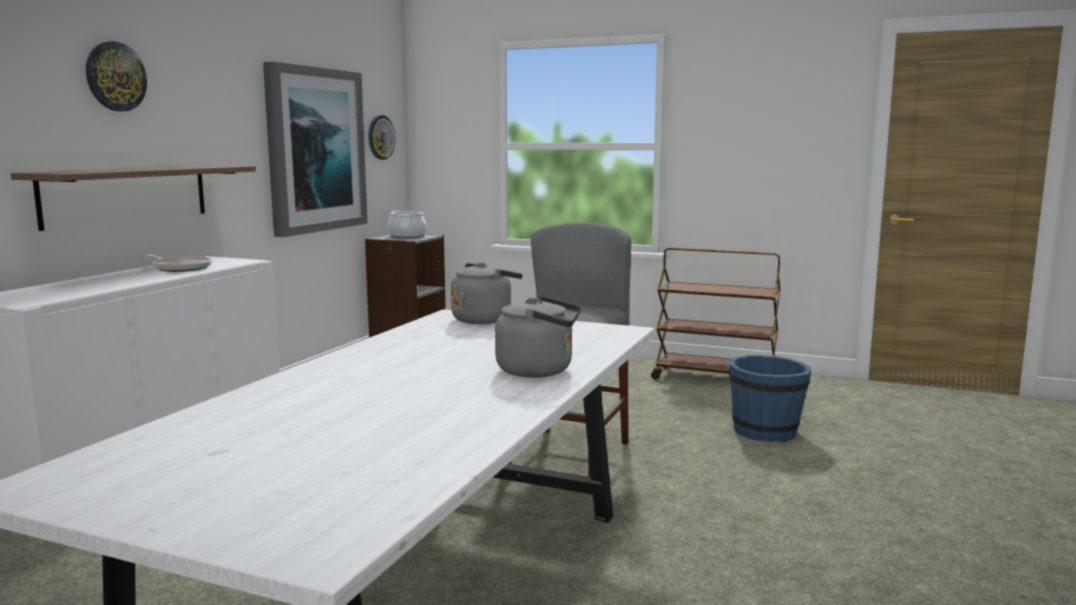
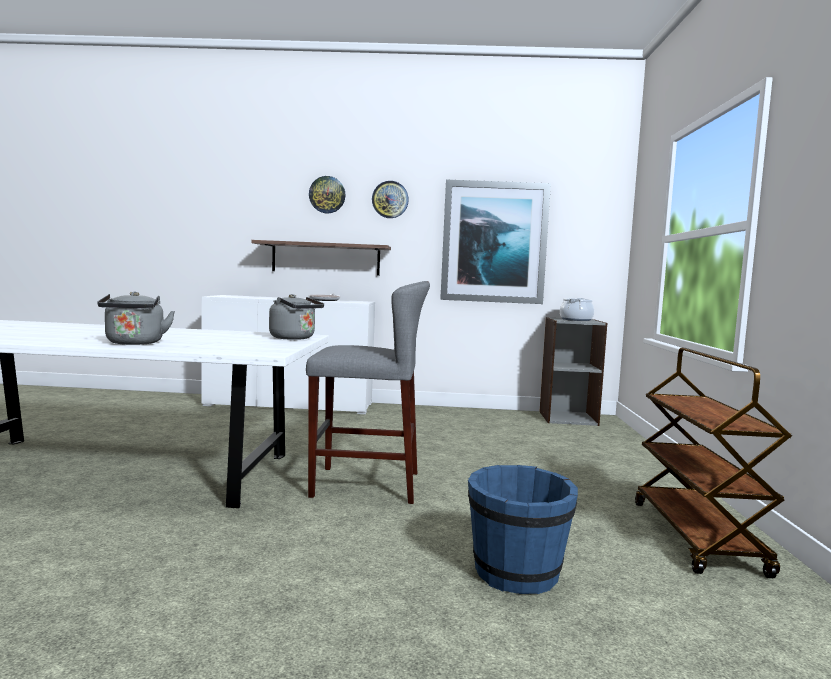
camera: 70 degrees right, 5 degrees down
wall clock [368,115,396,160] -> wall clock moved to [372,181,409,218]

